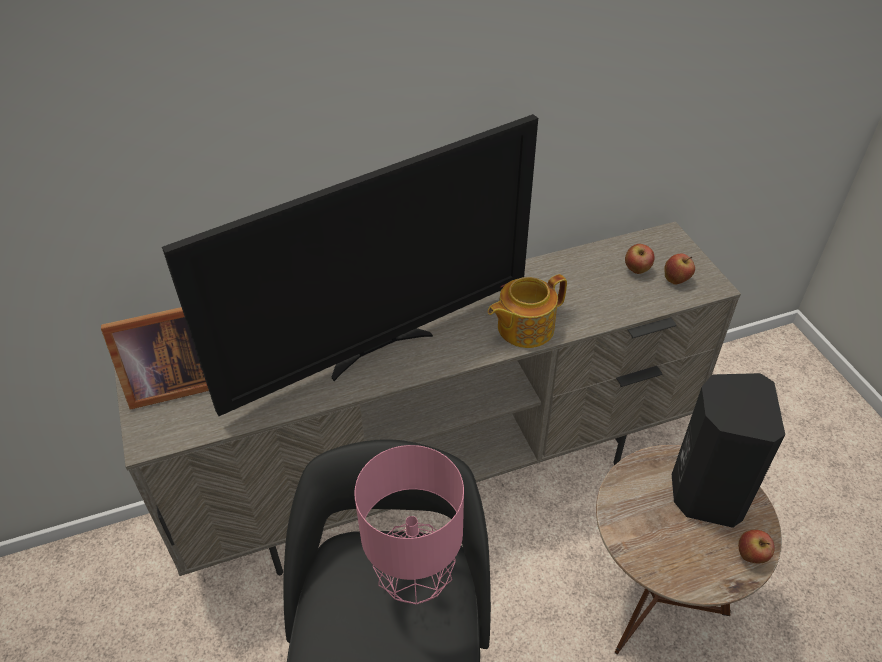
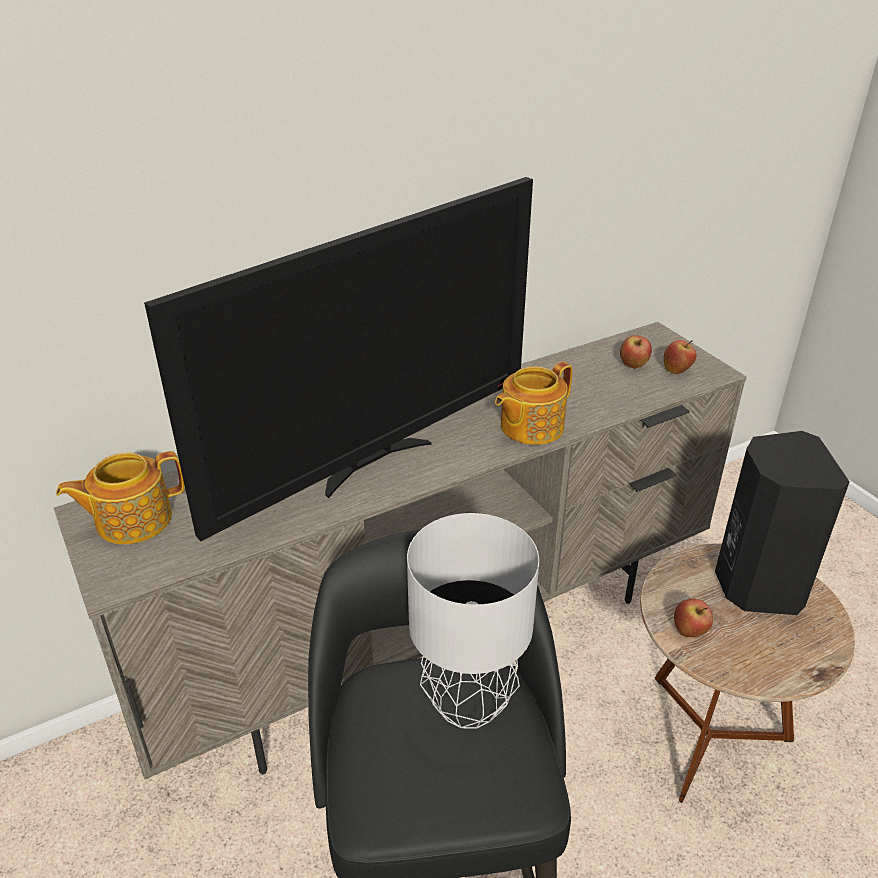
camera: 10 degrees left, 10 degrees down
picture frame [101,307,209,410] -> teapot [56,451,185,544]
pink table lamp [354,445,464,604] -> grey table lamp [407,513,539,729]
apple [738,530,774,563] -> apple moved to [674,599,713,637]

